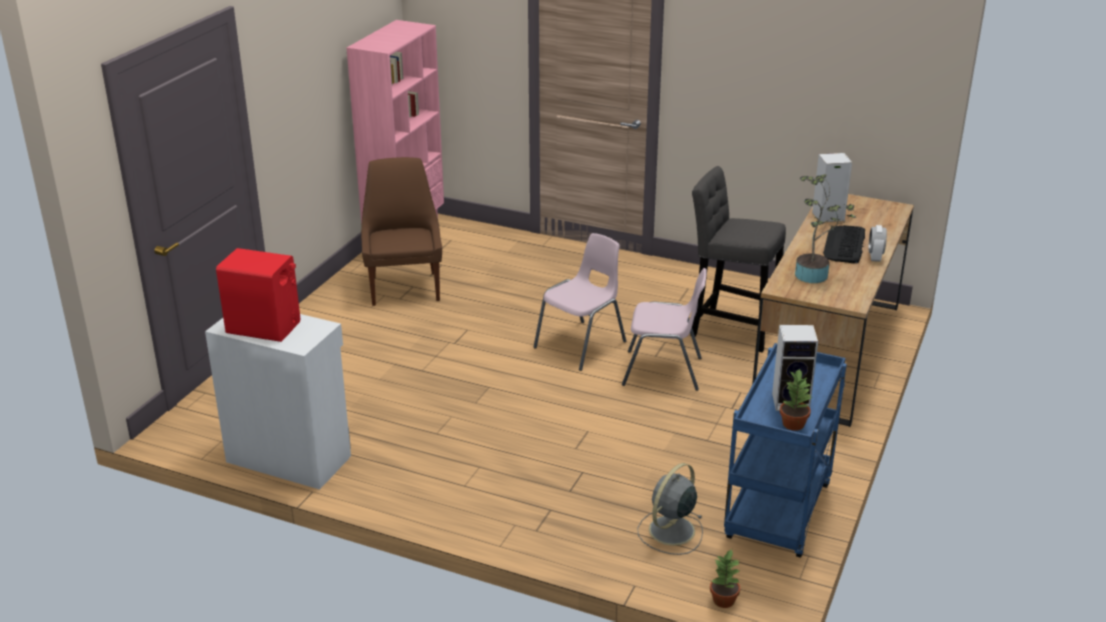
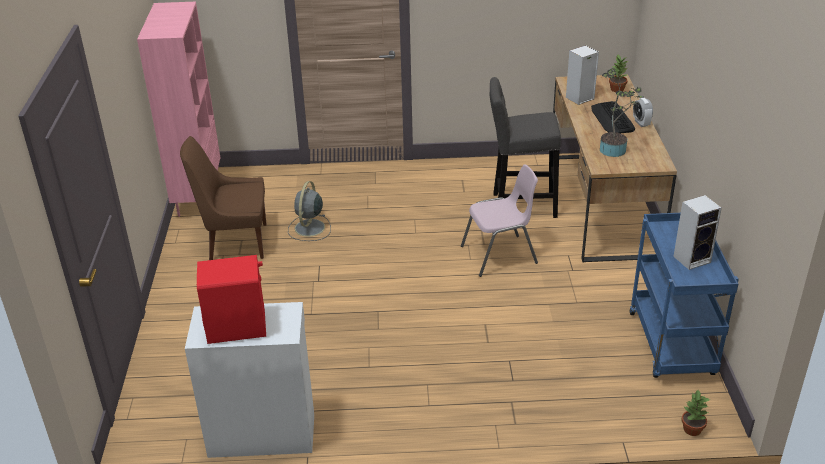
camera: 25 degrees left, 5 degrees up
brown chair [361,157,442,306] -> brown chair turned 60 degrees counterclockwise [180,136,266,260]
pink chair [533,233,626,371] -> none
grey fan [637,463,703,555] -> grey fan moved to [288,181,331,241]
potted plant [780,368,812,431] -> potted plant moved to [609,55,628,92]

